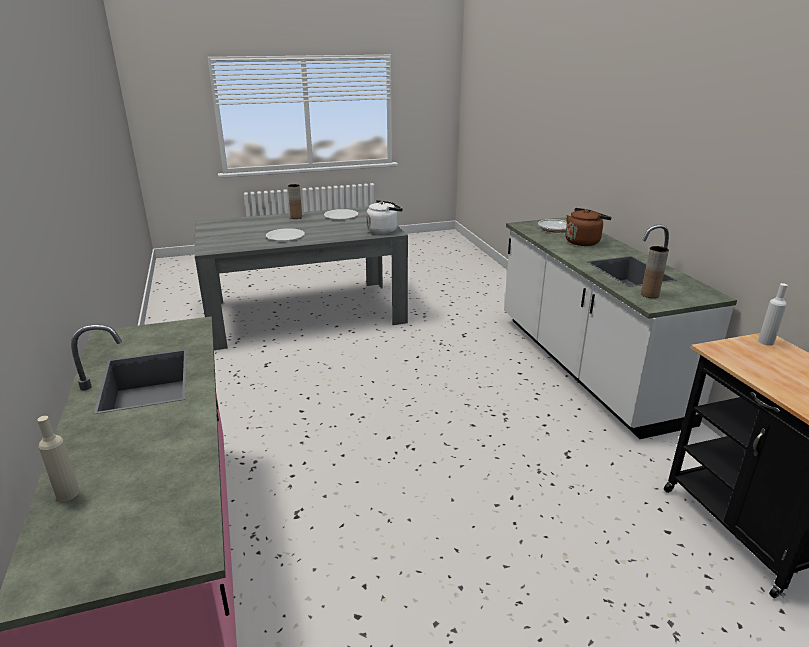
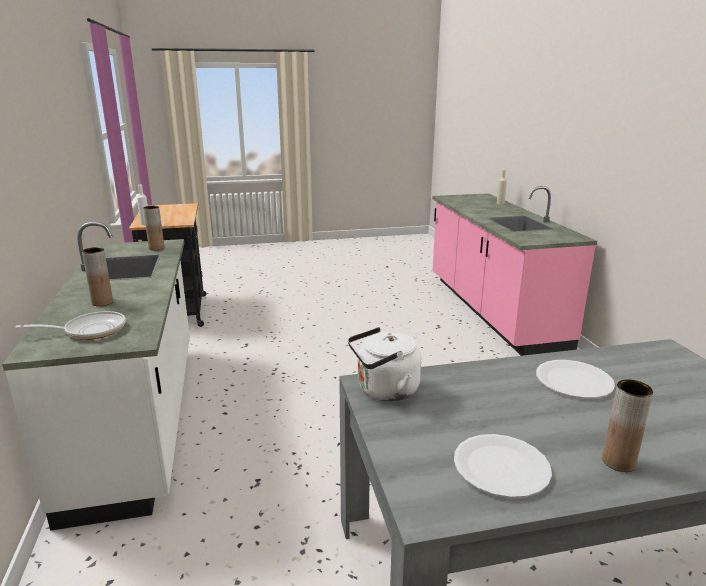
camera: 175 degrees left, 5 degrees down
brown kettle [566,208,612,246] -> brown vase [82,247,113,306]

